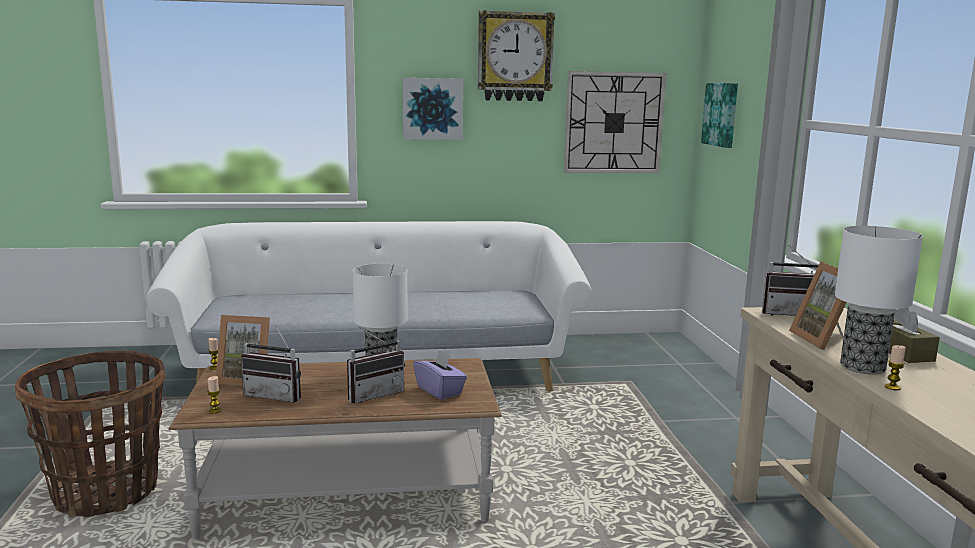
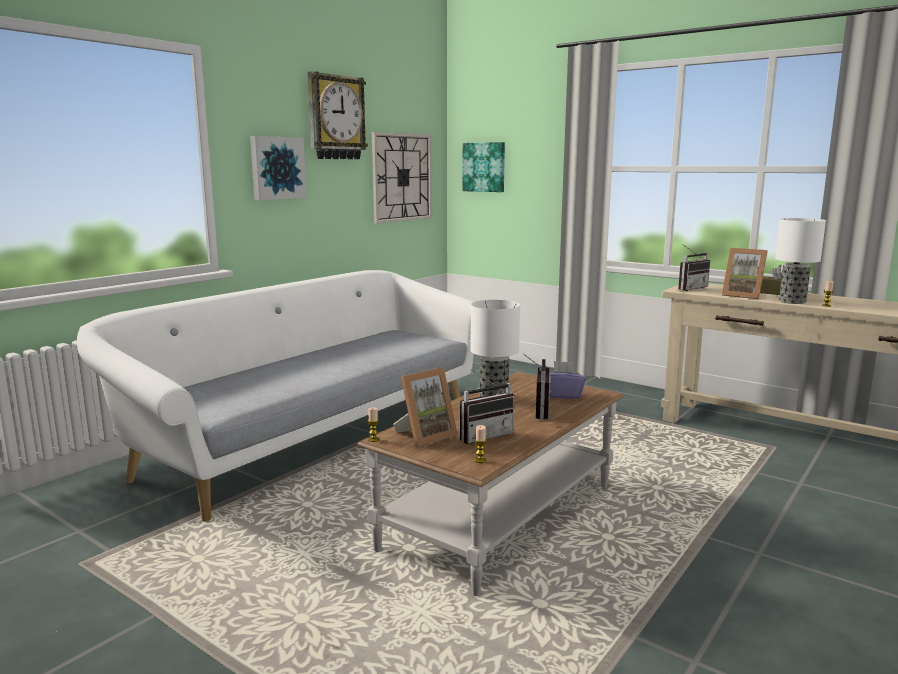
camera: 45 degrees left, 0 degrees up
basket [15,351,165,517] -> none

